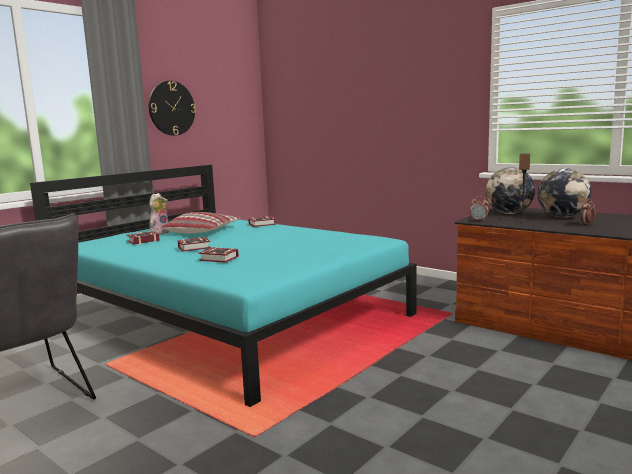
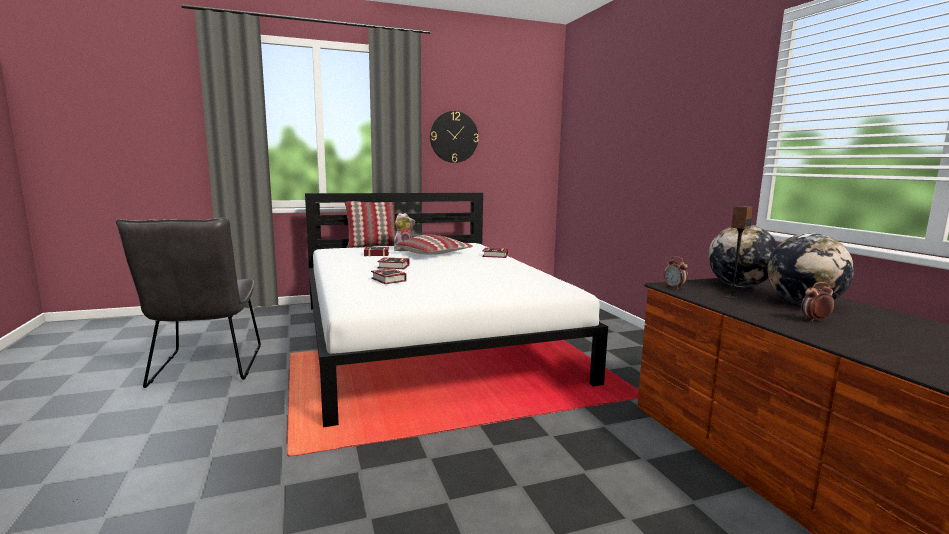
camera: 30 degrees right, 0 degrees up
turquoise bed [30,165,417,407] -> white bed [305,193,608,427]
none -> pillow [344,201,396,248]

